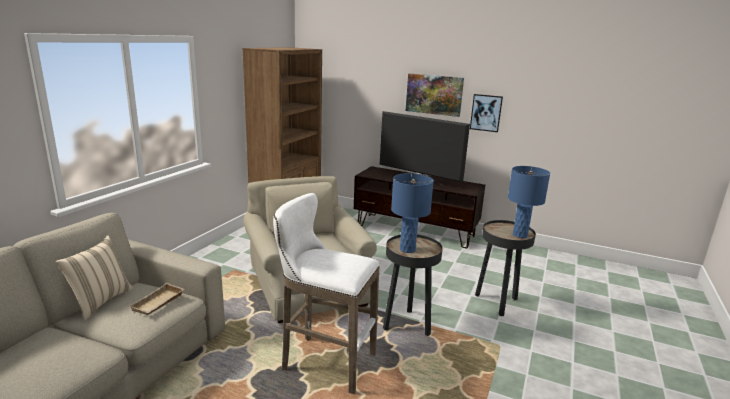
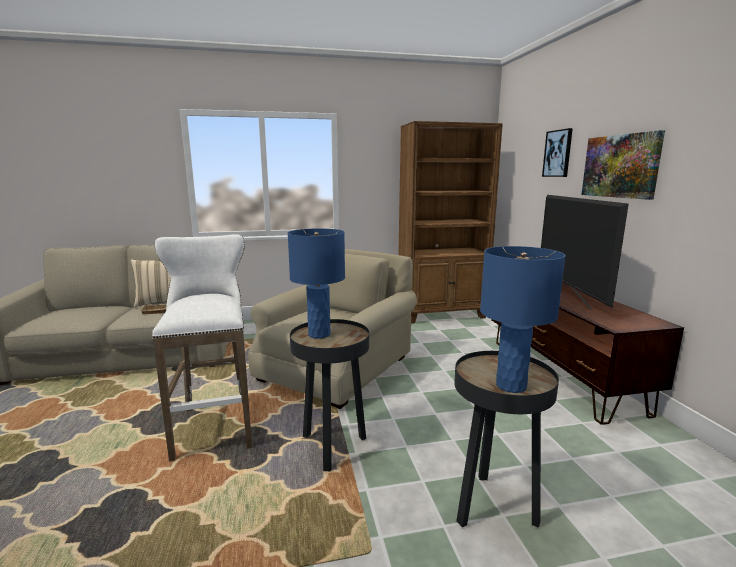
camera: 55 degrees right, 5 degrees down
picture [470,94,503,132] -> picture moved to [542,128,573,177]

